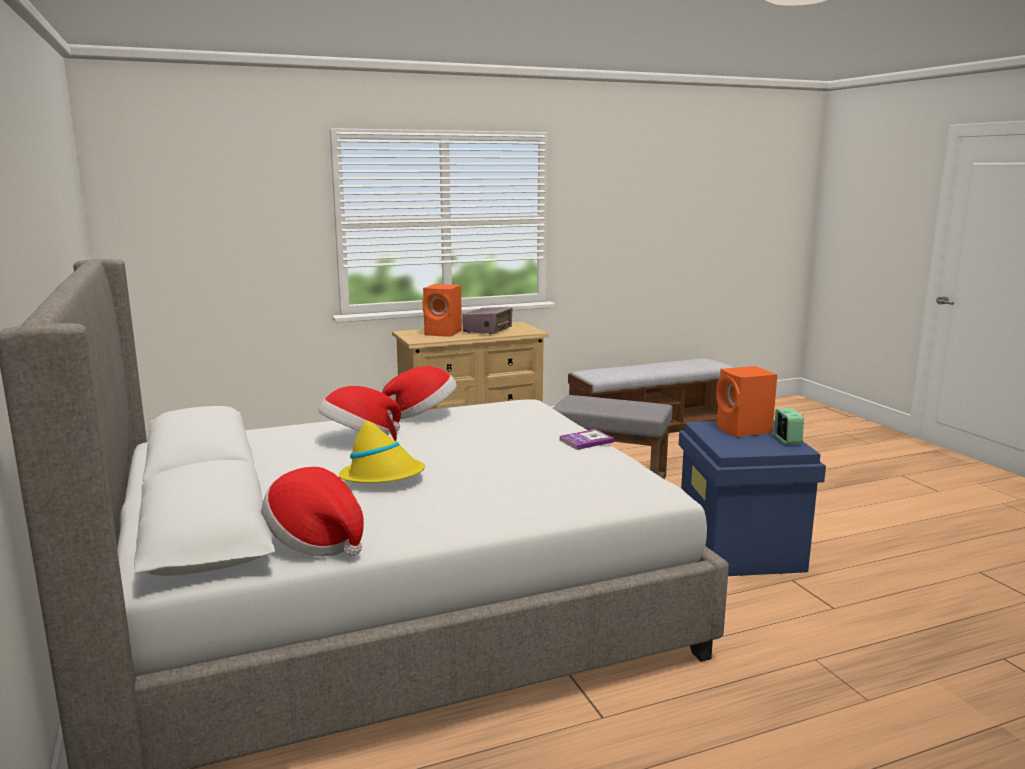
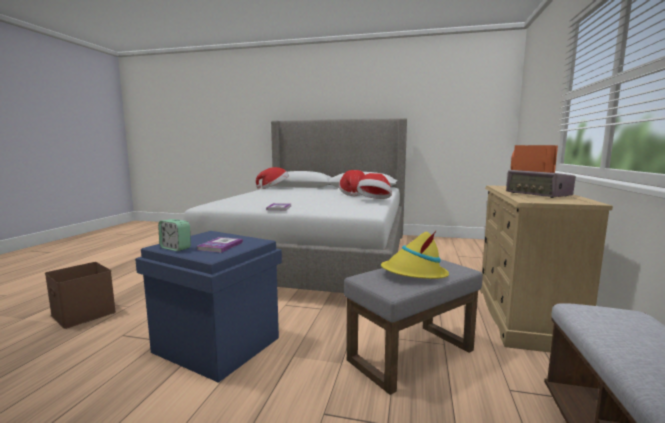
camera: 125 degrees right, 5 degrees down
yellow hat [339,410,425,483] -> yellow hat moved to [381,231,449,279]
orange speaker [716,366,777,437] -> book [197,237,243,253]
none -> brown storage box [45,262,116,329]

